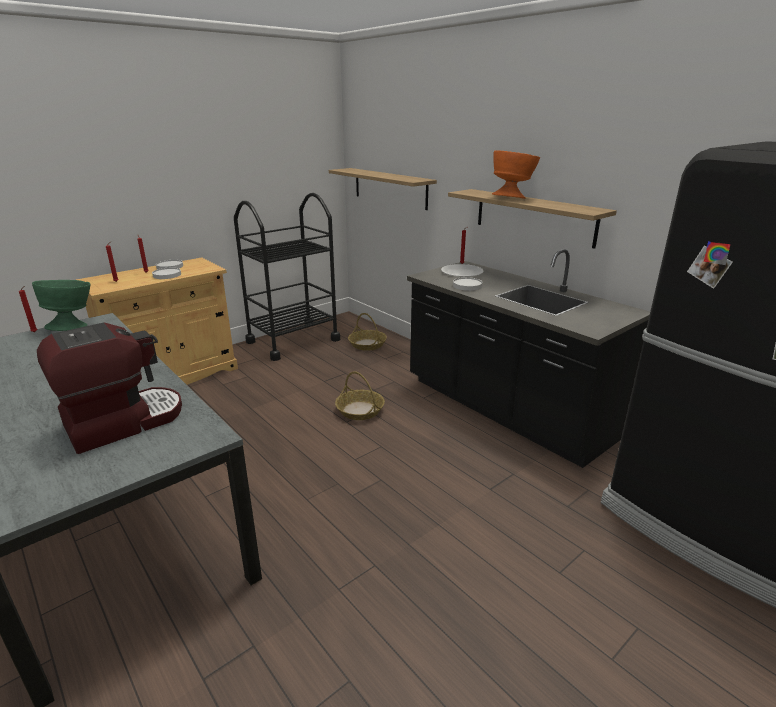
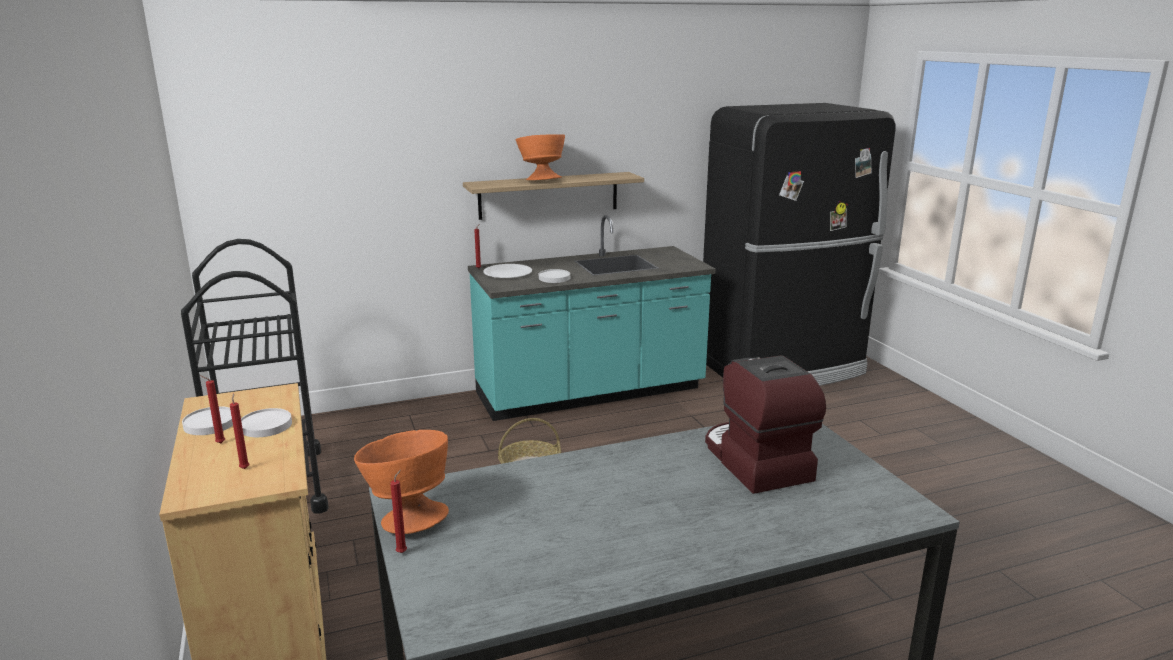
camera: 70 degrees left, 5 degrees down
green bowl [32,280,91,331] -> orange bowl [354,430,449,534]
shelf [329,168,437,210] -> none
basket [348,313,387,351] -> none
black counter [407,249,650,468] -> turquoise counter [468,215,716,421]

